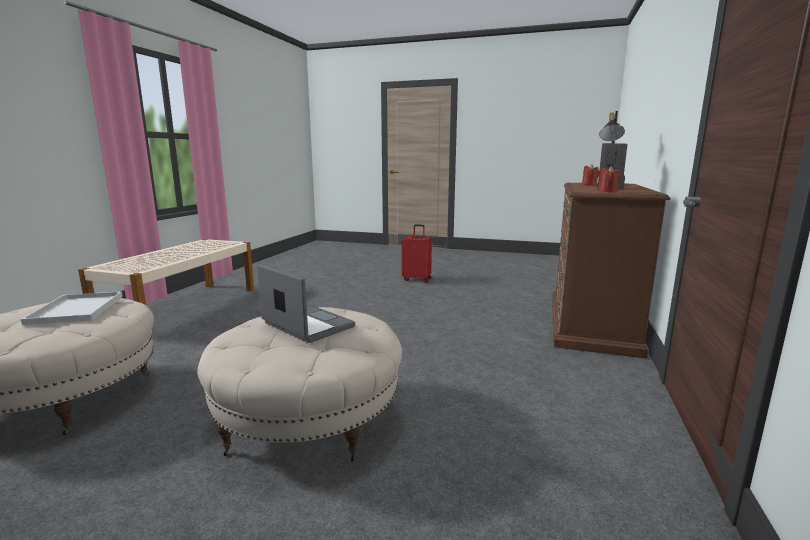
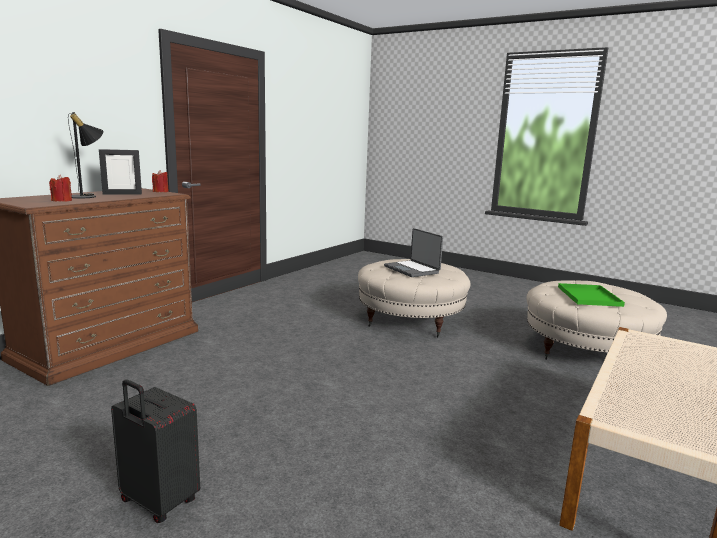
camera: 165 degrees left, 0 degrees up
white tray [21,291,123,325] -> green tray [558,283,625,307]
red suitcase [402,224,432,283] -> black suitcase [111,379,200,523]

